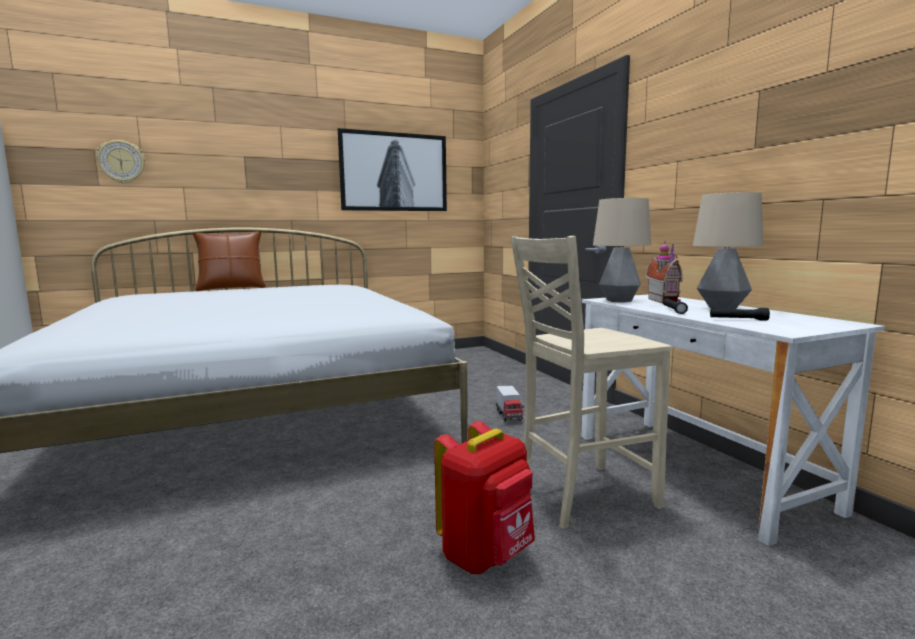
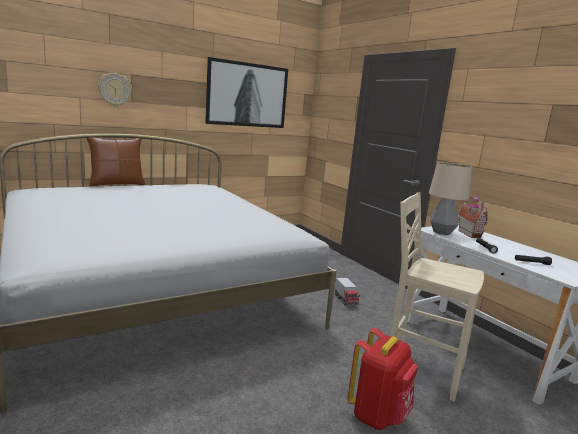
camera: 10 degrees left, 5 degrees up
wall clock [96,140,145,184] -> wall clock moved to [97,73,132,107]
beige chair [511,236,672,529] -> beige chair turned 60 degrees clockwise [390,193,484,402]
table lamp [693,192,763,309] -> none

